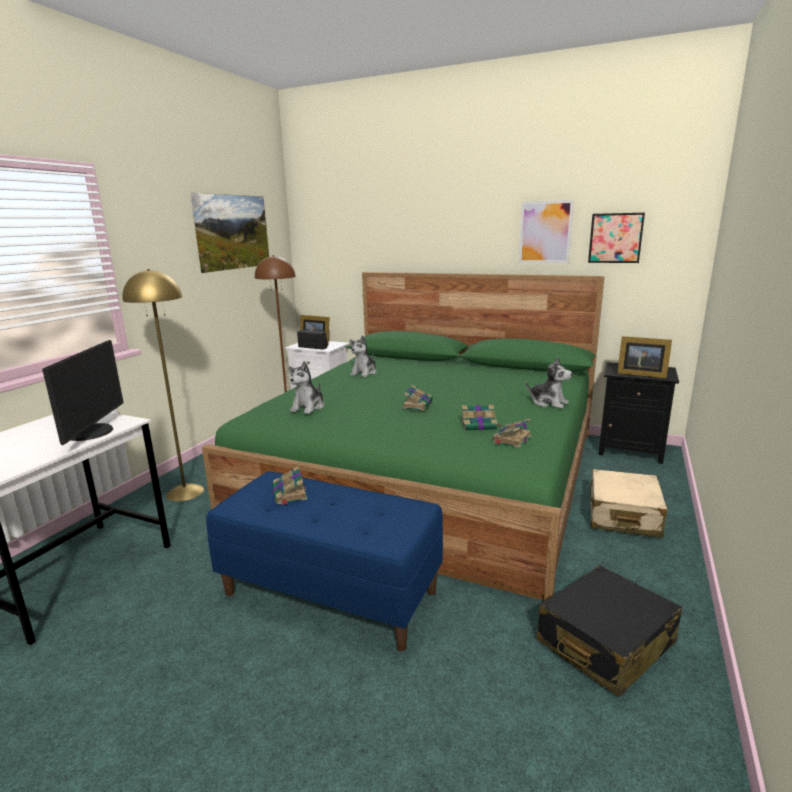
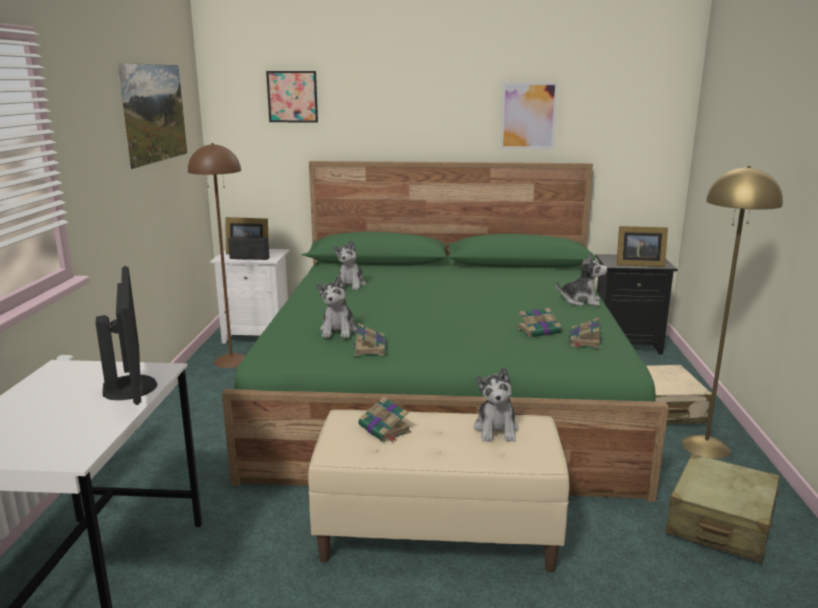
camera: 20 degrees left, 0 degrees up
yellow floor lamp [122,269,204,501] -> yellow floor lamp moved to [682,166,783,459]
blue bench [206,471,443,651] -> beige bench [308,410,570,573]
book [402,385,433,410] -> book moved to [353,323,386,356]
black suitcase [537,565,682,697] -> beige suitcase [666,454,780,563]
picture [588,213,645,263] -> picture moved to [266,71,318,122]
none -> plush toy [474,367,519,442]

